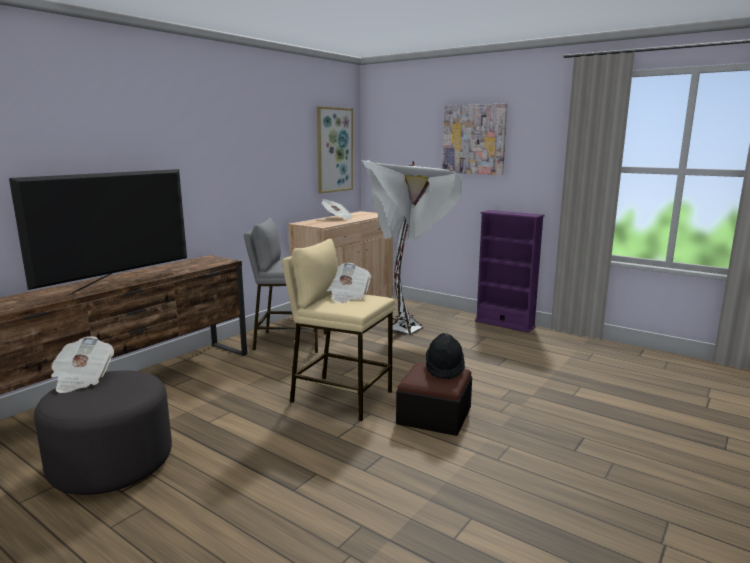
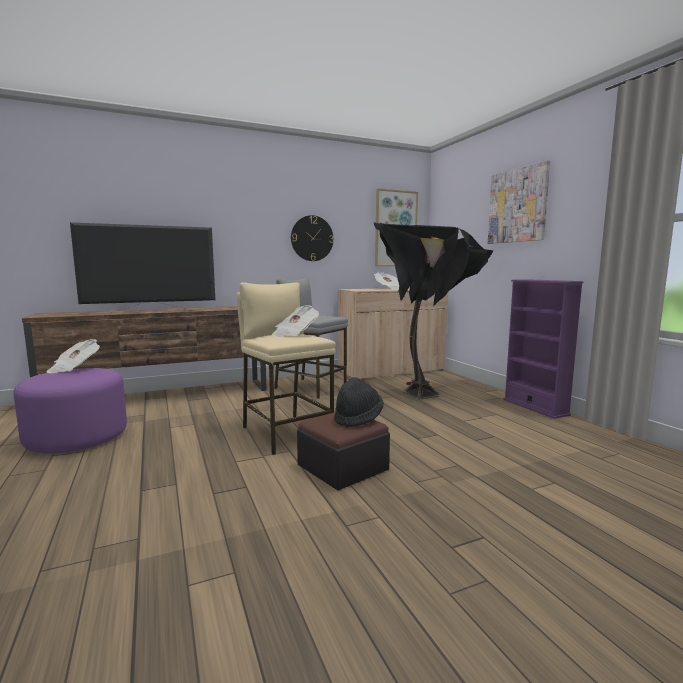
camera: 30 degrees right, 5 degrees down
grey ottoman [34,370,172,495] -> purple ottoman [13,368,127,454]
white floor lamp [362,160,463,335] -> black floor lamp [373,222,494,399]
none -> wall clock [291,215,334,261]

